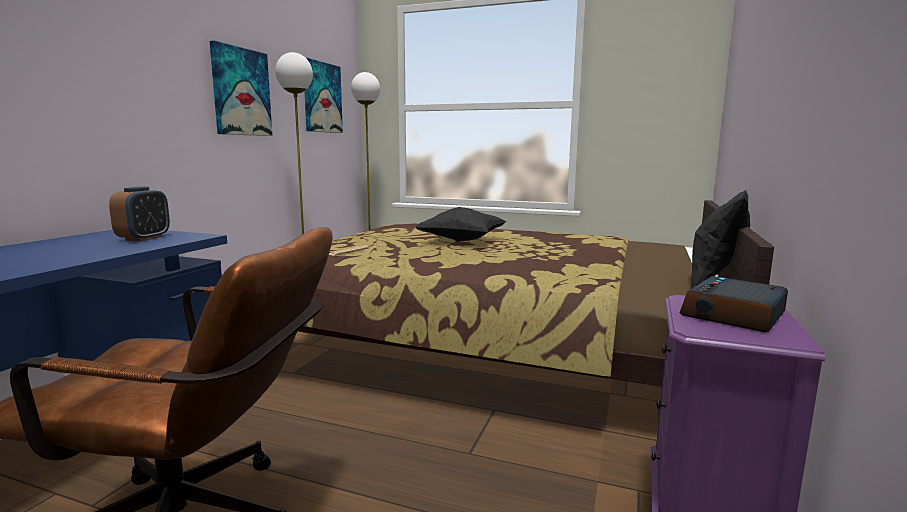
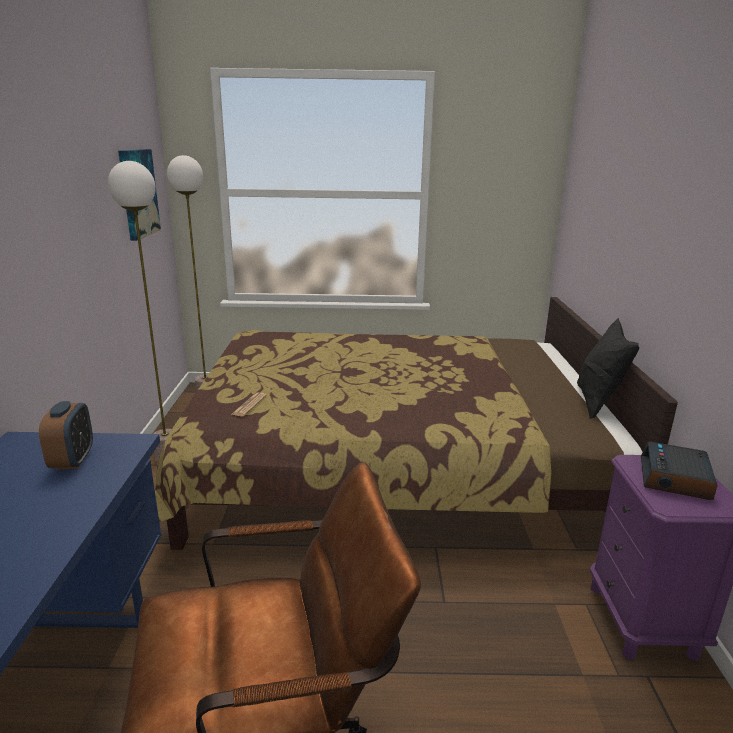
camera: 20 degrees left, 10 degrees up
picture [210,41,272,136] -> none
black pillow [415,207,506,242] -> none

